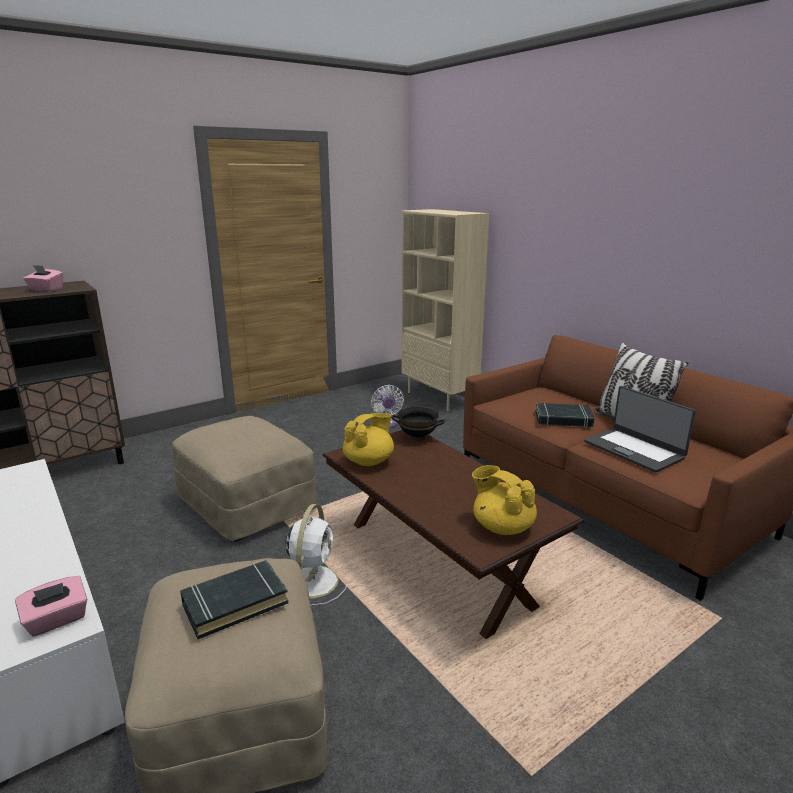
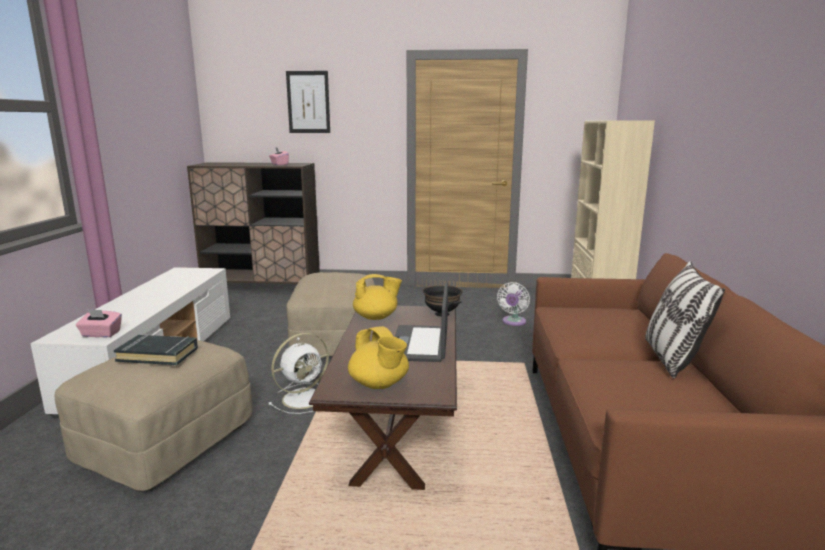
camera: 40 degrees right, 5 degrees down
yellow teapot [472,465,537,535] -> yellow teapot turned 150 degrees clockwise [348,326,409,389]
black book [535,403,595,428] -> none
laptop [584,386,696,473] -> laptop moved to [395,283,448,362]
none -> picture [286,71,330,133]

